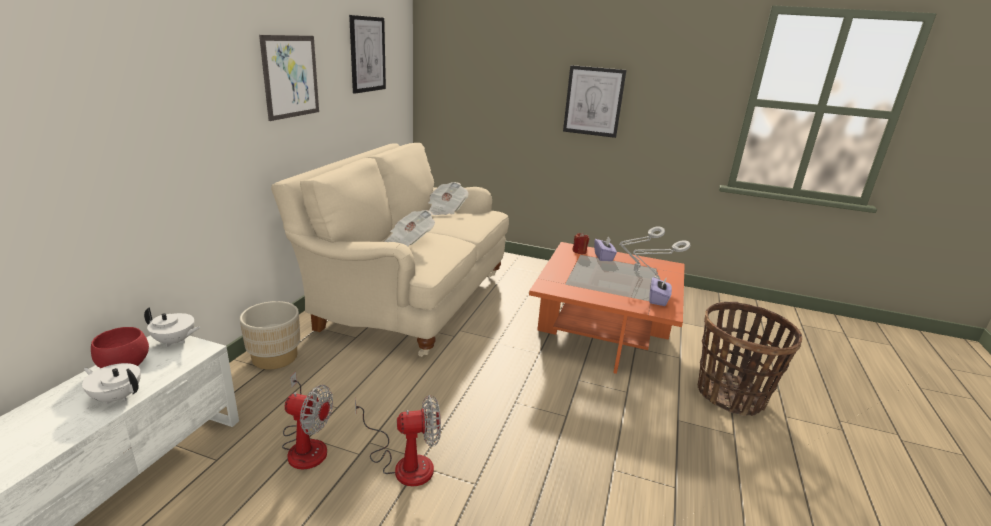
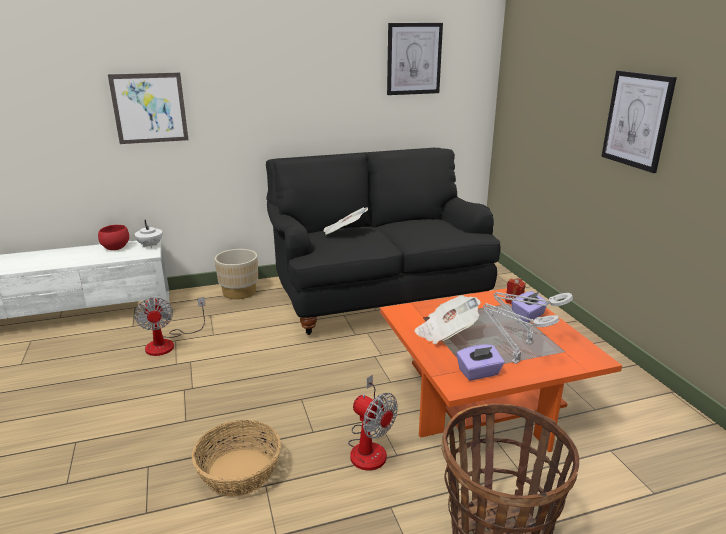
camera: 55 degrees right, 0 degrees up
white teapot [82,363,141,404] -> none
picture [259,35,319,121] -> picture moved to [108,73,189,144]
beige sofa [271,143,509,357] -> black sofa [266,148,501,335]
fan [355,395,441,487] -> fan moved to [348,375,398,471]
newspaper [428,182,469,215] -> newspaper moved to [415,295,481,344]
none -> basket [192,420,281,496]

